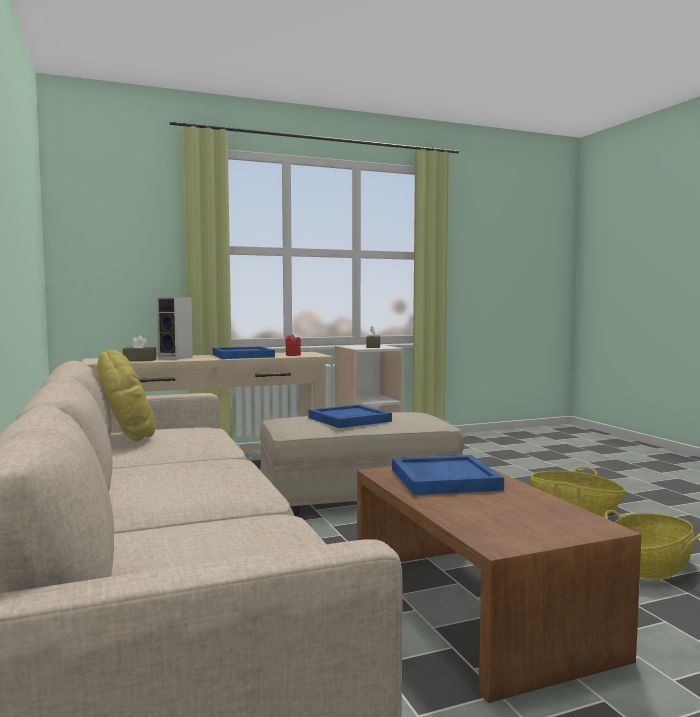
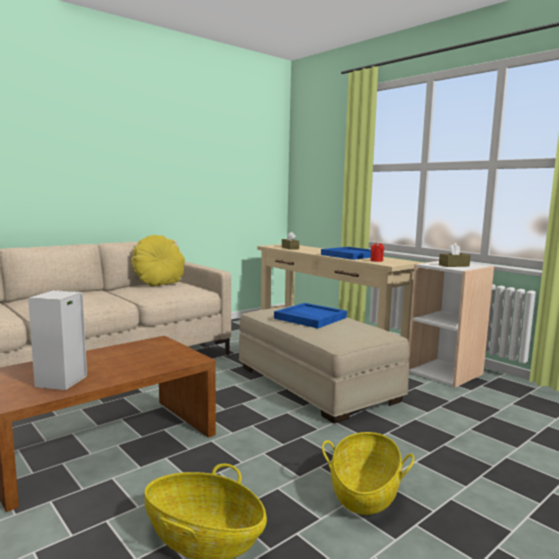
camera: 70 degrees right, 5 degrees up
speaker [156,297,193,359] -> speaker moved to [28,290,87,390]
blue tray [392,455,504,495] -> none

